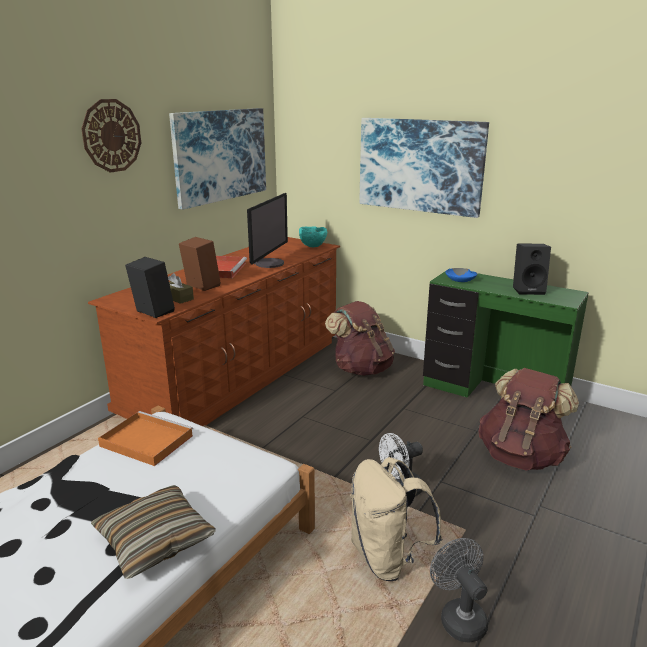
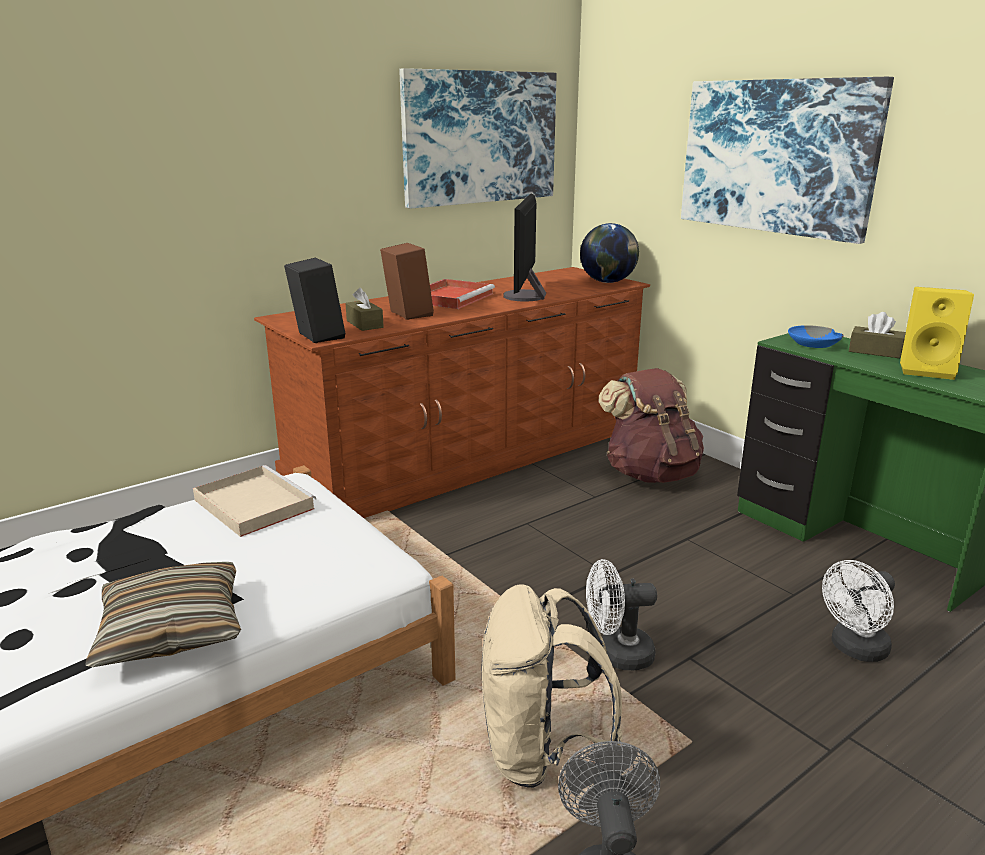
camera: 20 degrees right, 0 degrees up
wall clock [81,99,141,173] -> none
orange tray [98,411,193,466] -> beige tray [193,465,316,537]
monitor [247,193,288,268] -> monitor turned 150 degrees clockwise [503,193,546,301]
turquoise bowl [299,227,327,247] -> globe [580,223,639,283]
brown backpack [479,368,579,470] -> white fan [822,560,895,662]
black speaker [513,244,551,295] -> yellow speaker [900,287,974,380]
none -> brown tissue box [849,312,906,358]

